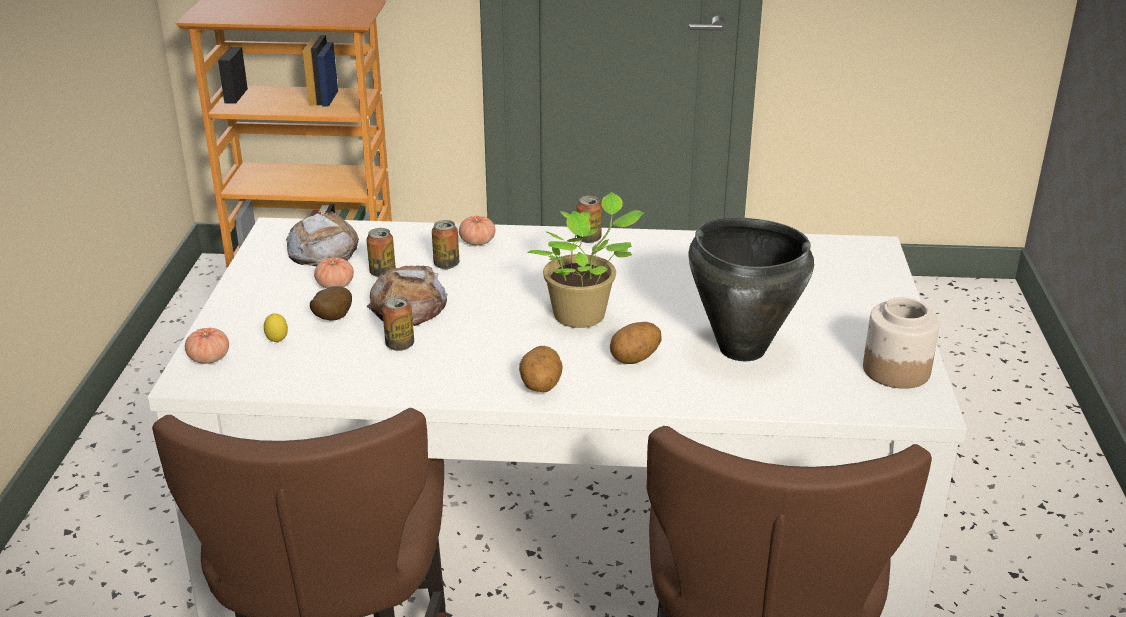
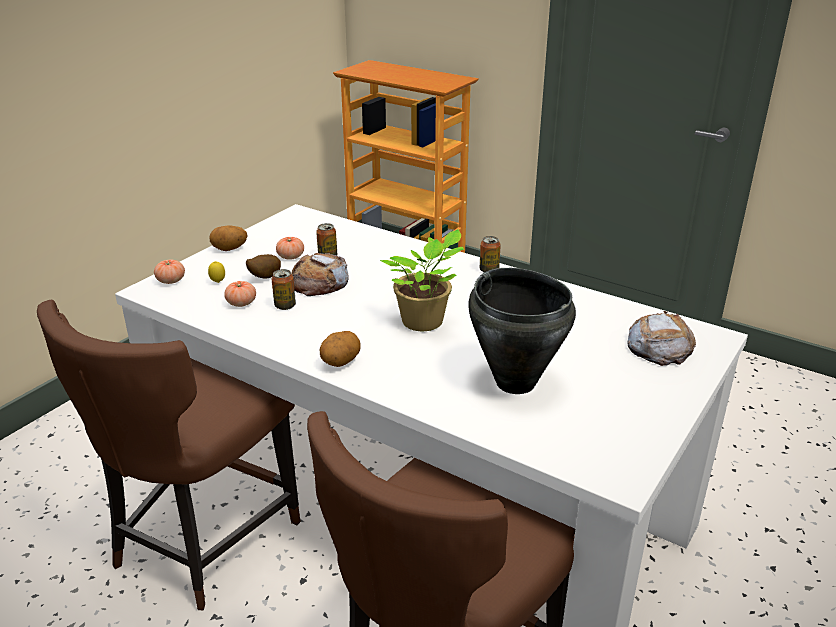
camera: 30 degrees right, 0 degrees up
bread [286,211,359,266] -> bread moved to [628,311,696,366]
can [432,220,459,269] -> none
tomato [459,216,495,245] -> tomato moved to [224,281,256,307]
potato [610,322,661,364] -> potato moved to [210,225,248,251]
jar [863,298,940,389] -> none

